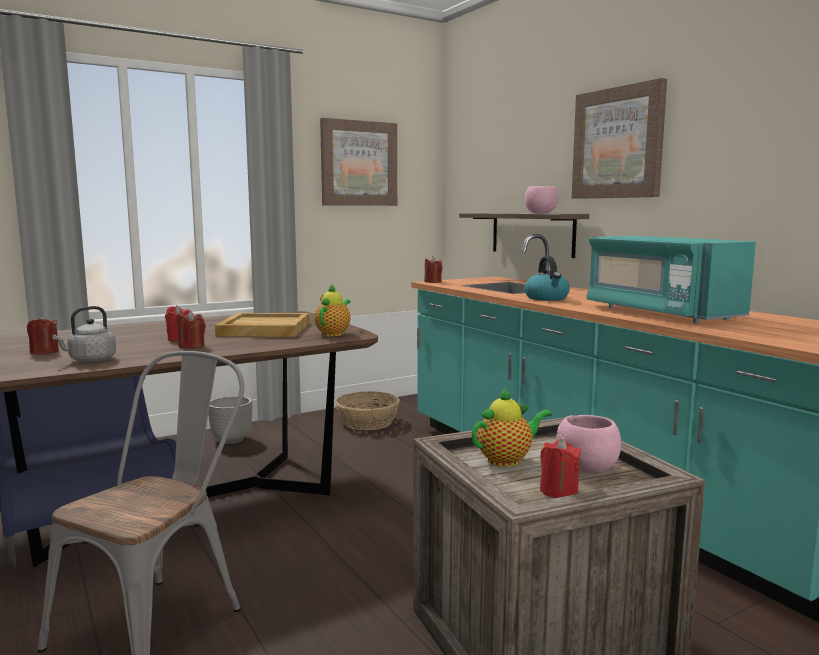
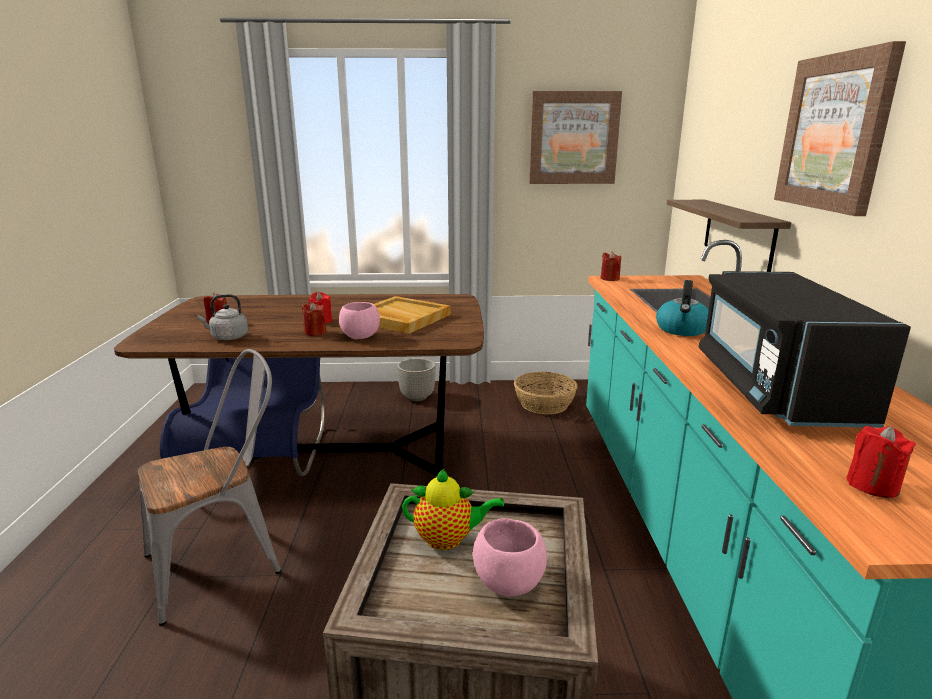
camera: 30 degrees right, 10 degrees up
teapot [314,284,350,336] -> none
pink bowl [525,186,558,213] -> pink bowl moved to [339,302,380,339]
red candle [540,439,581,498] -> red candle moved to [847,426,916,498]
turquoise microwave [586,236,756,323] -> black microwave [699,271,911,428]

